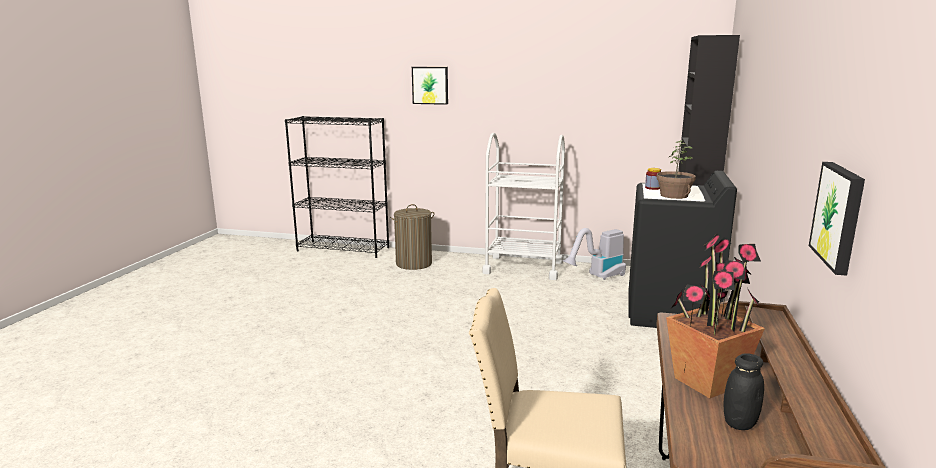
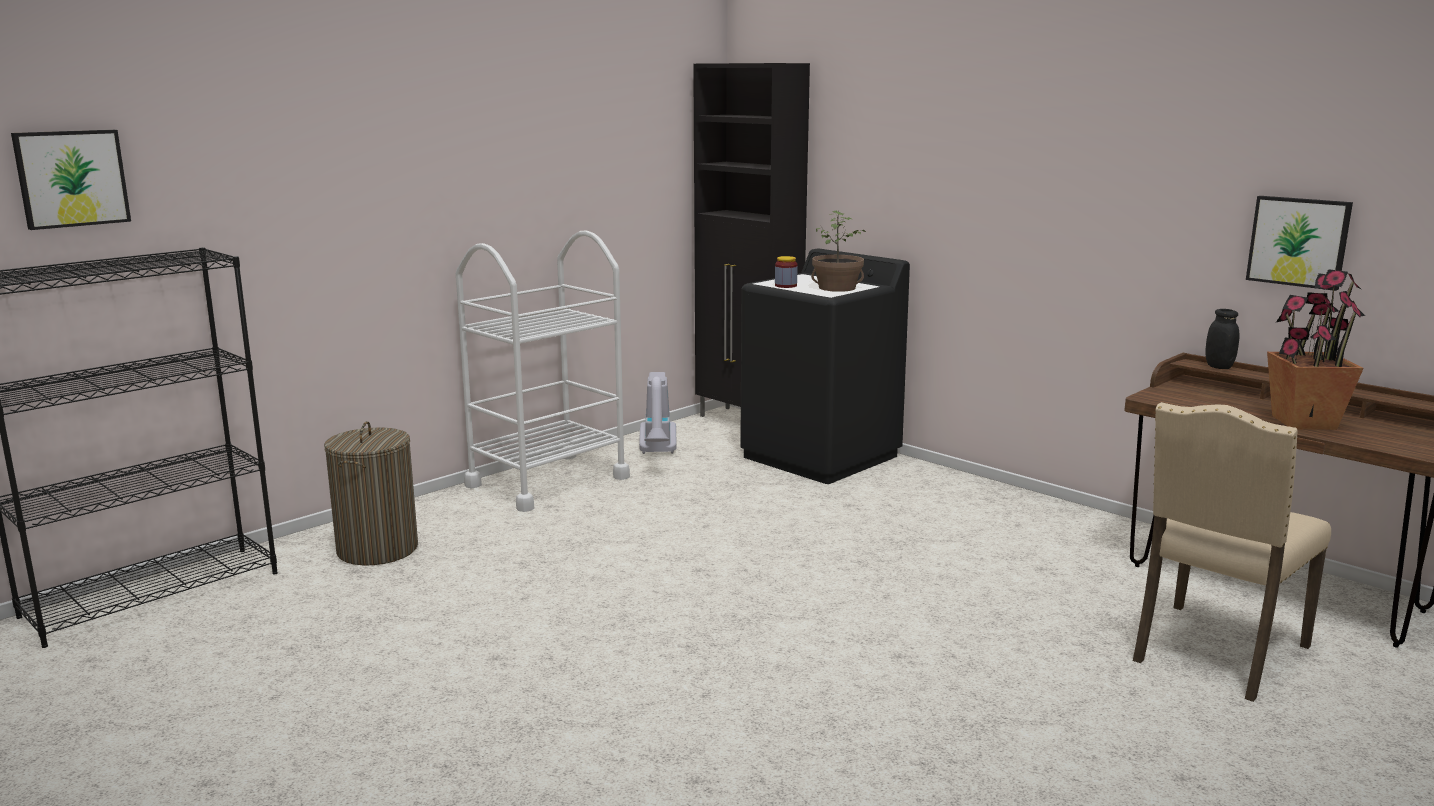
camera: 60 degrees left, 0 degrees up
picture [412,67,448,105] -> picture moved to [11,130,131,230]
black jar [723,353,764,430] -> black jar moved to [1205,309,1239,369]

